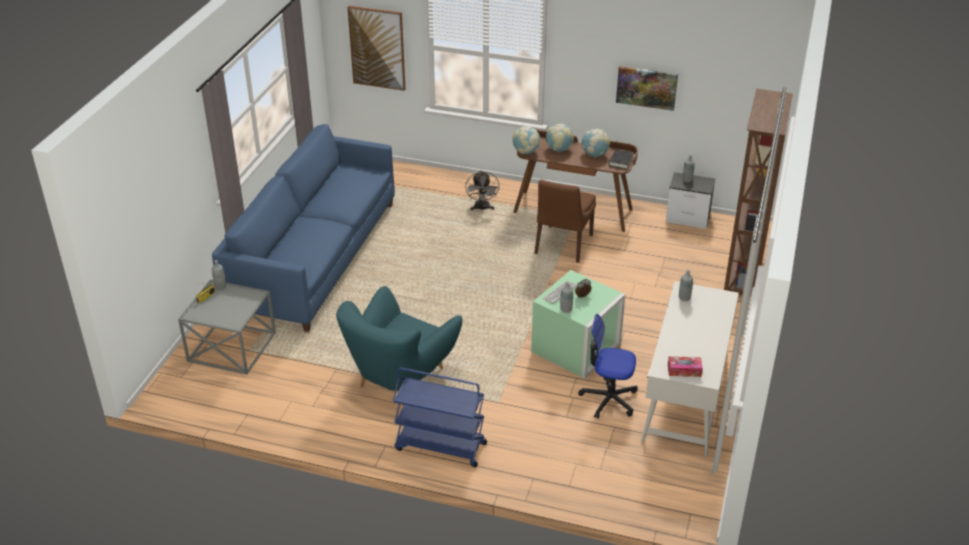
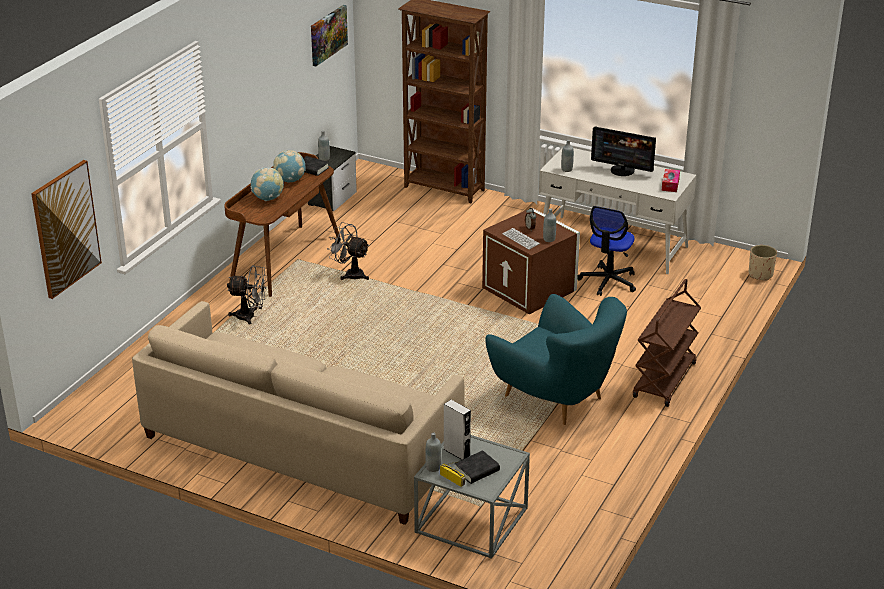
camera: 80 degrees left, 5 degrees down
blue sofa [212,124,395,332] -> beige sofa [132,301,464,525]
blue cart [393,367,487,467] -> brown cart [633,279,701,407]
globe [512,126,541,154] -> none
green storage box [531,270,626,379] -> brown storage box [482,209,580,314]
brown chair [534,180,596,263] -> grey fan [327,222,370,280]
picture [616,66,678,111] -> picture moved to [311,5,348,66]
none -> grey speaker [443,400,471,460]
none -> black book [454,450,500,484]
none -> monitor [591,126,656,176]
none -> beige planter [749,245,777,281]

